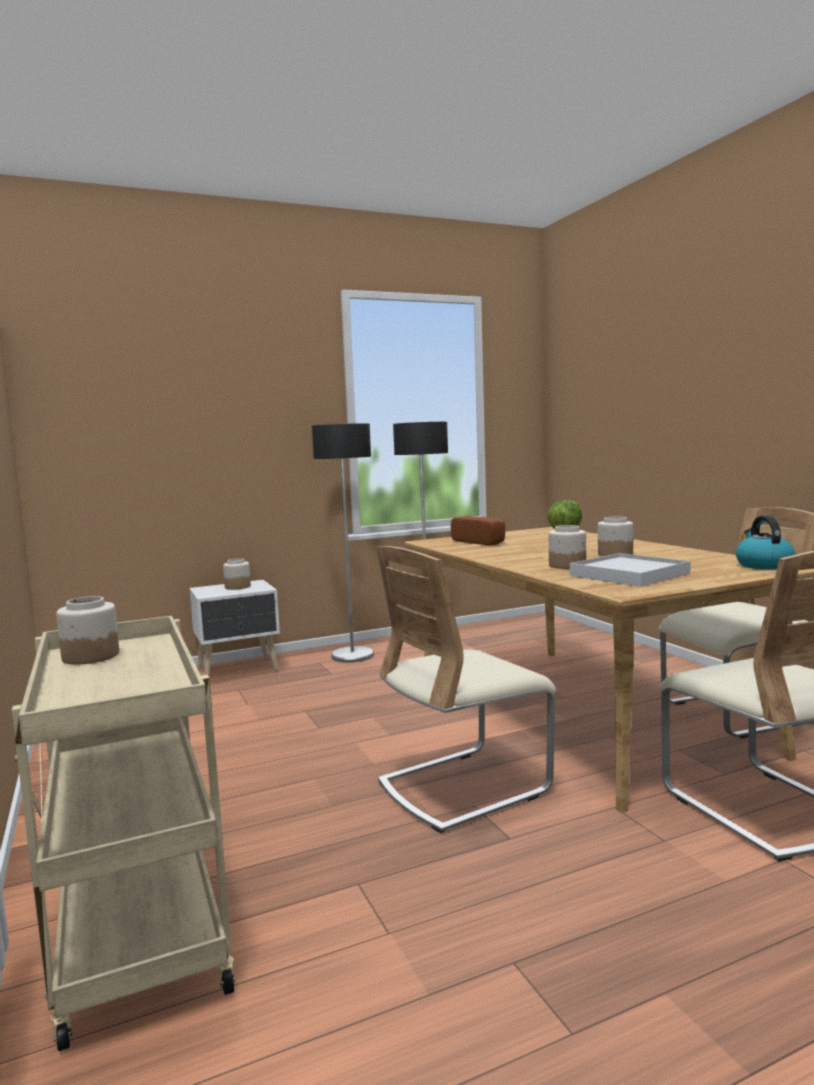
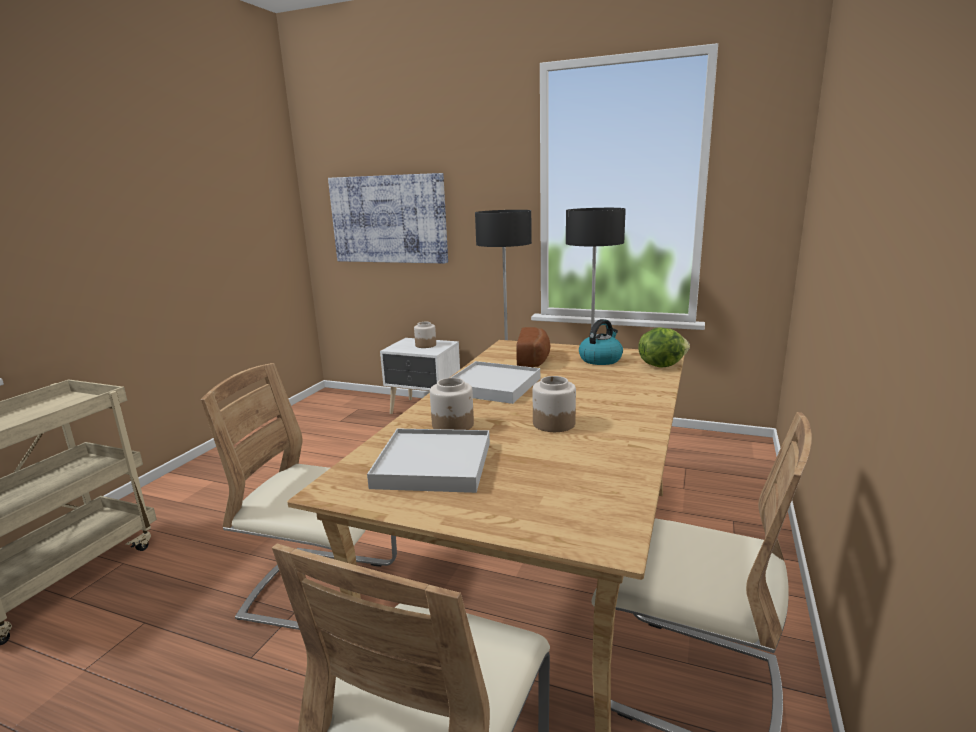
camera: 45 degrees right, 10 degrees up
jar [56,596,119,665] -> none
kettle [736,515,795,570] -> kettle moved to [579,319,623,365]
none -> picture [328,173,448,263]
none -> white tray [451,361,540,404]

